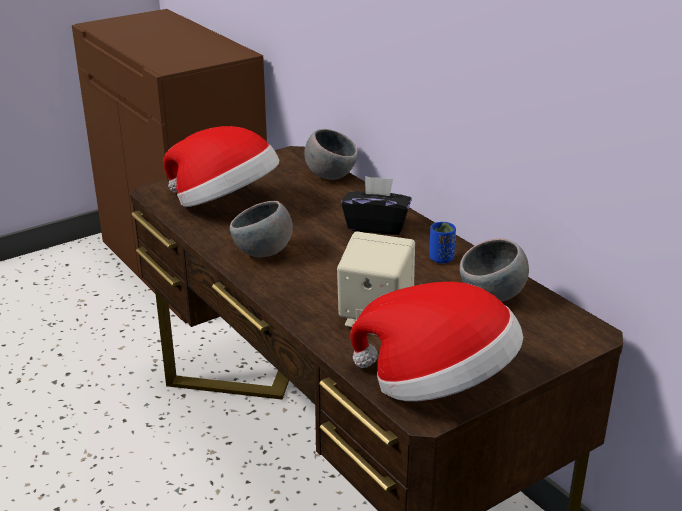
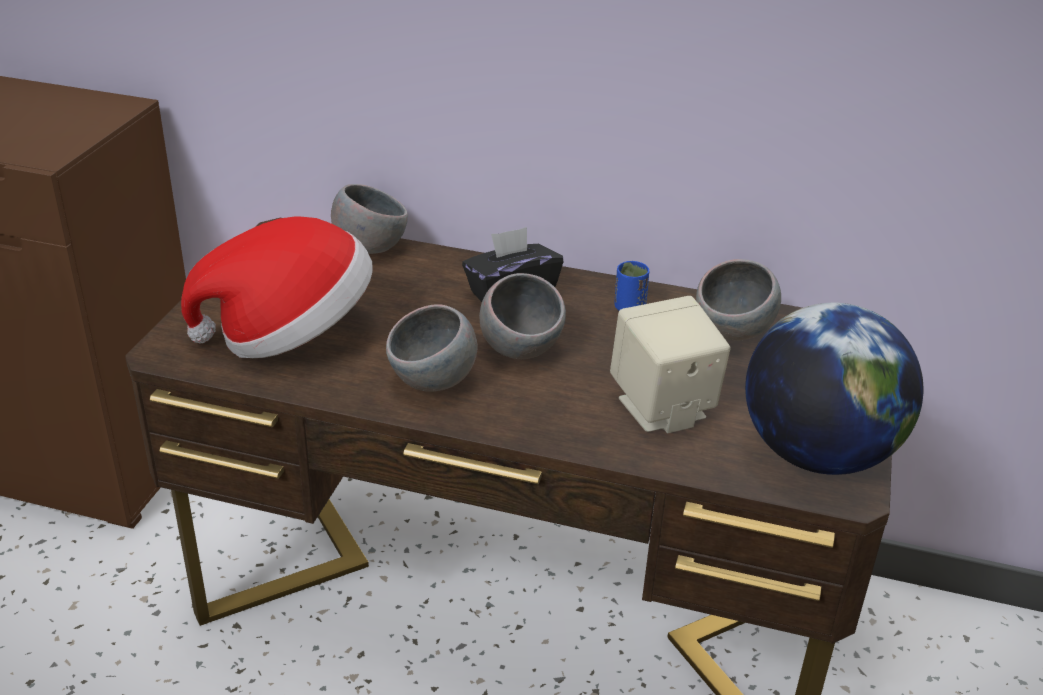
camera: 40 degrees left, 5 degrees up
hat [350,282,523,401] -> globe [745,302,923,475]
none -> grey bowl [479,273,566,359]

